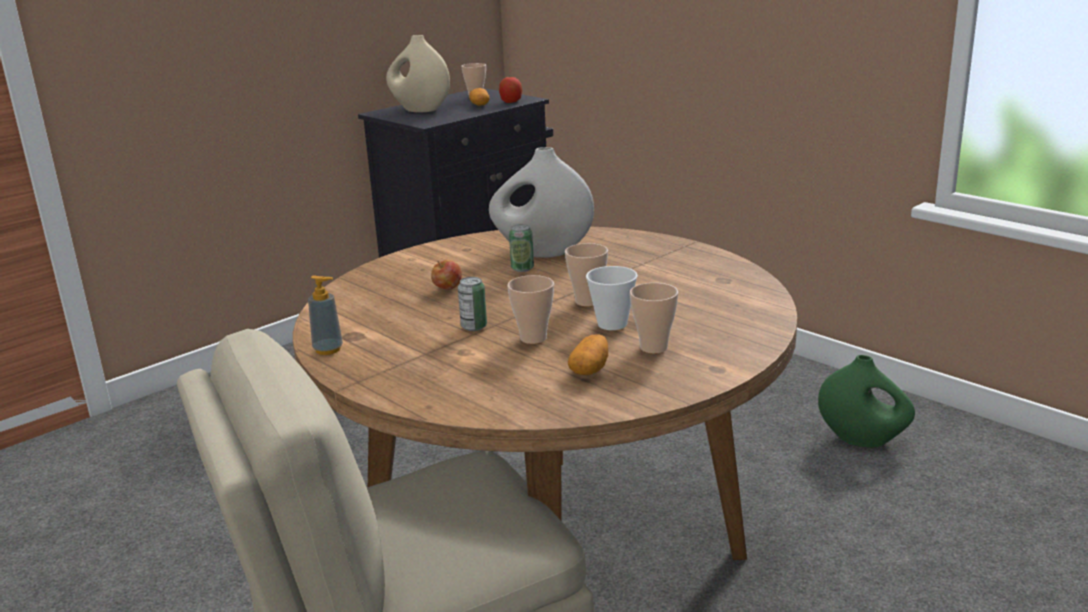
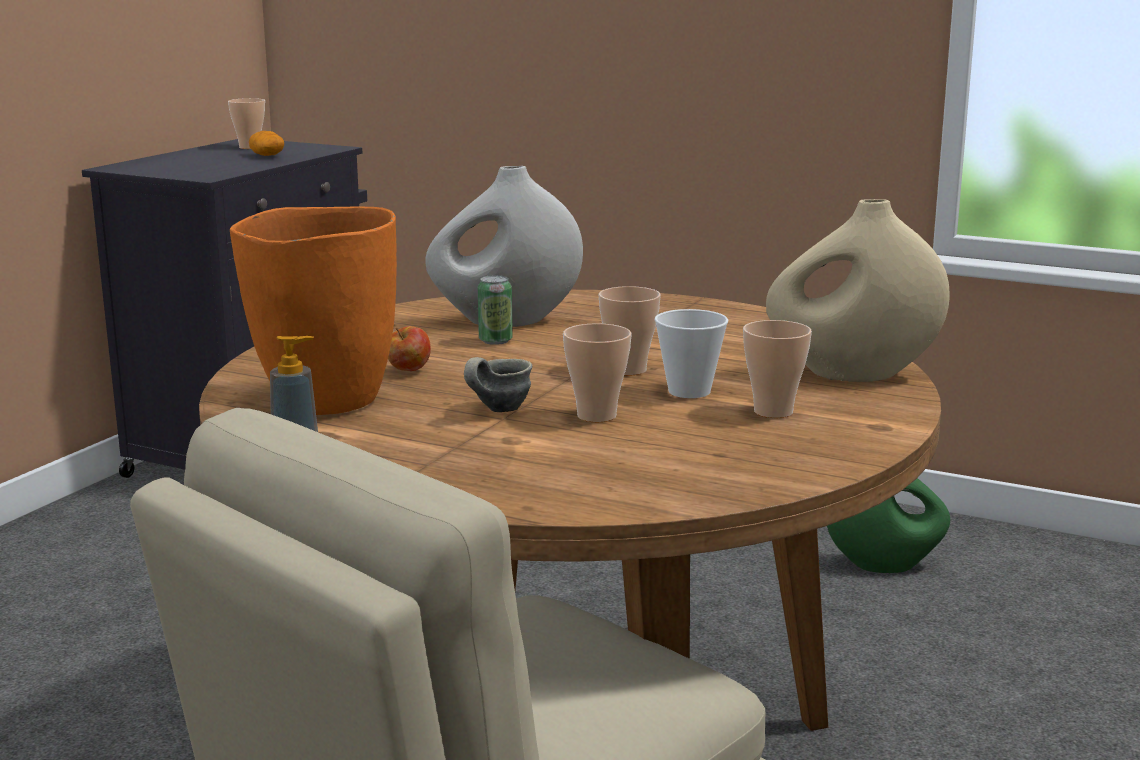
camera: 20 degrees left, 5 degrees down
beige vase [386,35,450,112] -> beige vase moved to [766,199,950,382]
can [458,277,487,331] -> grey mug [464,357,532,412]
apple [499,77,522,103] -> none
potato [568,334,608,375] -> none
none -> orange vase [230,207,397,415]

